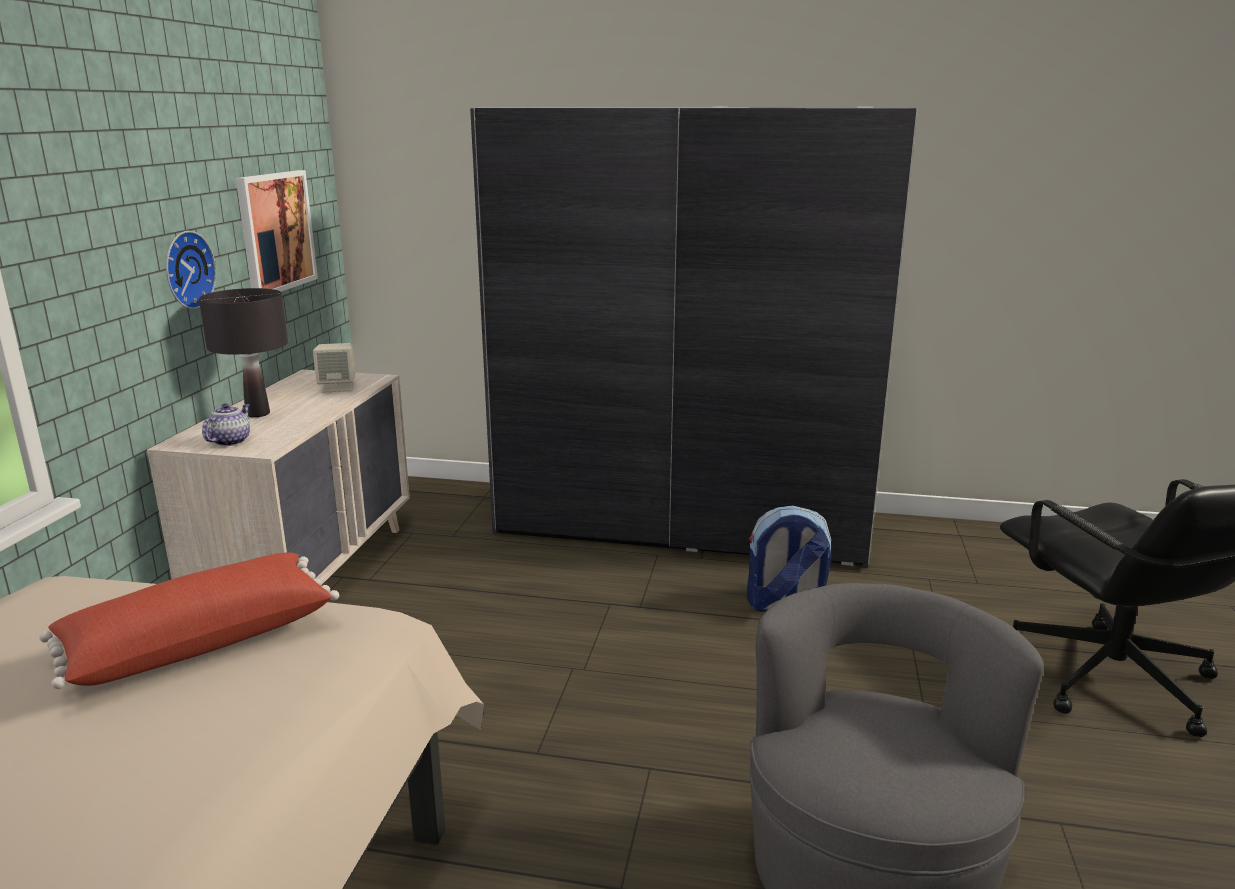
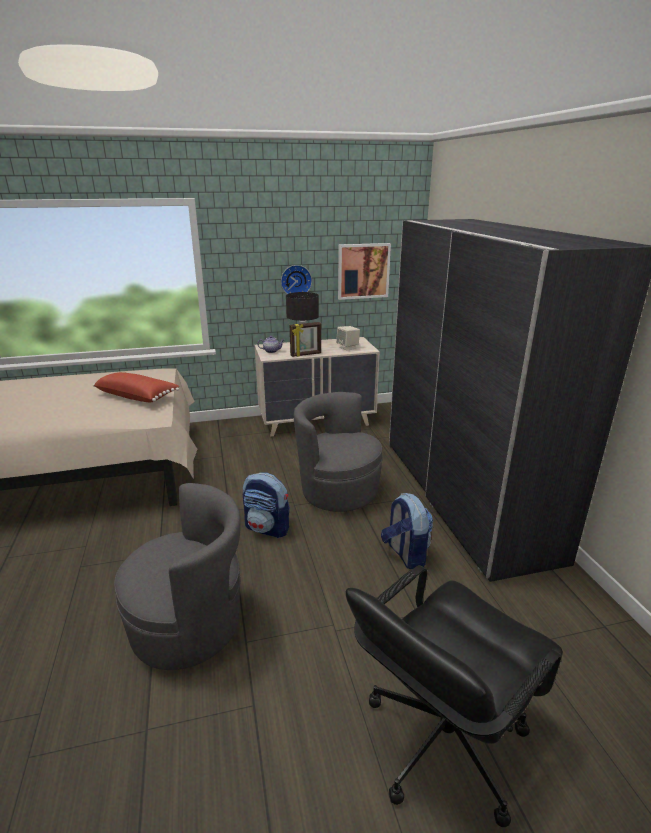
camera: 65 degrees right, 5 degrees up
none -> backpack [243,472,290,538]
none -> picture frame [290,322,321,357]
none -> grey armchair [294,392,383,512]

